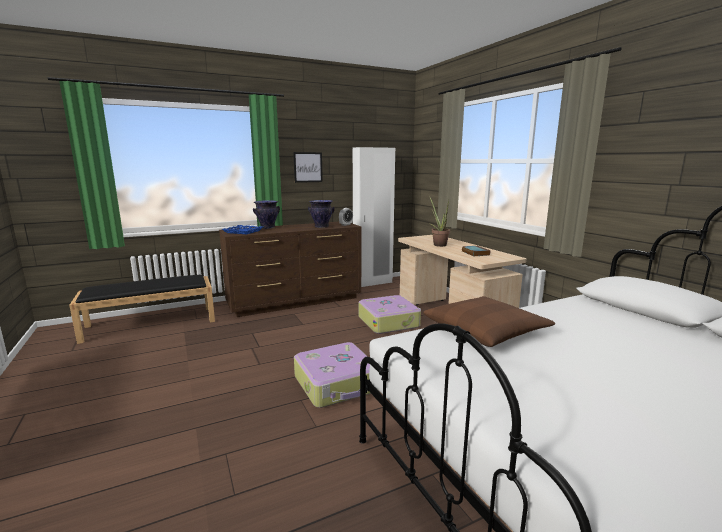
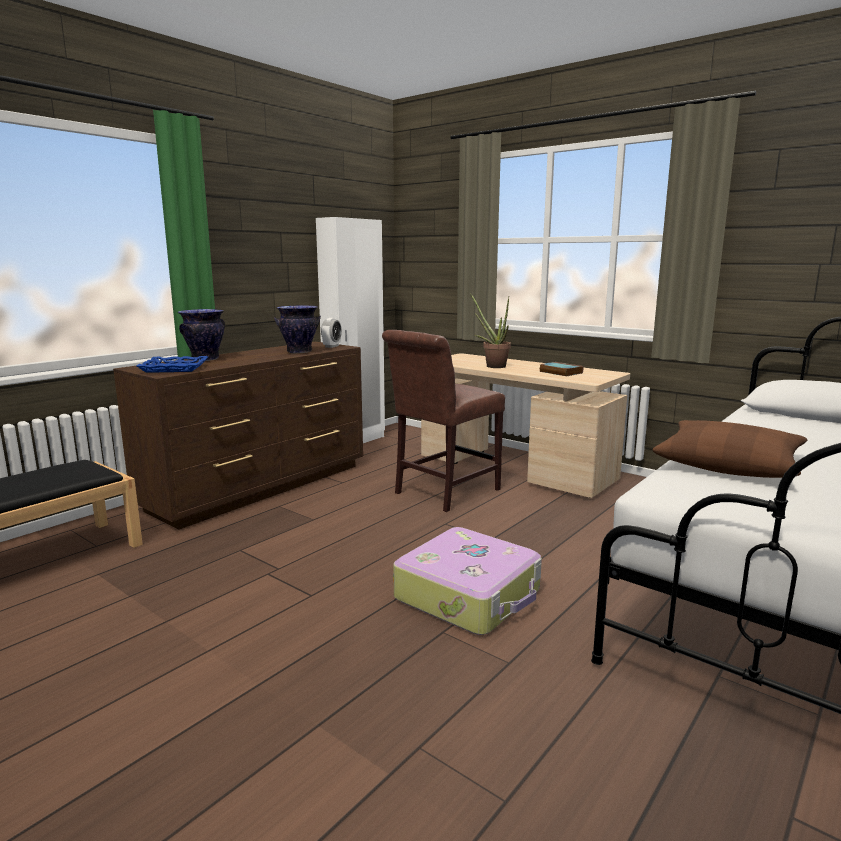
camera: 25 degrees left, 0 degrees up
picture [293,152,323,183] -> none
suitcase [359,295,421,334] -> brown chair [382,330,505,512]

